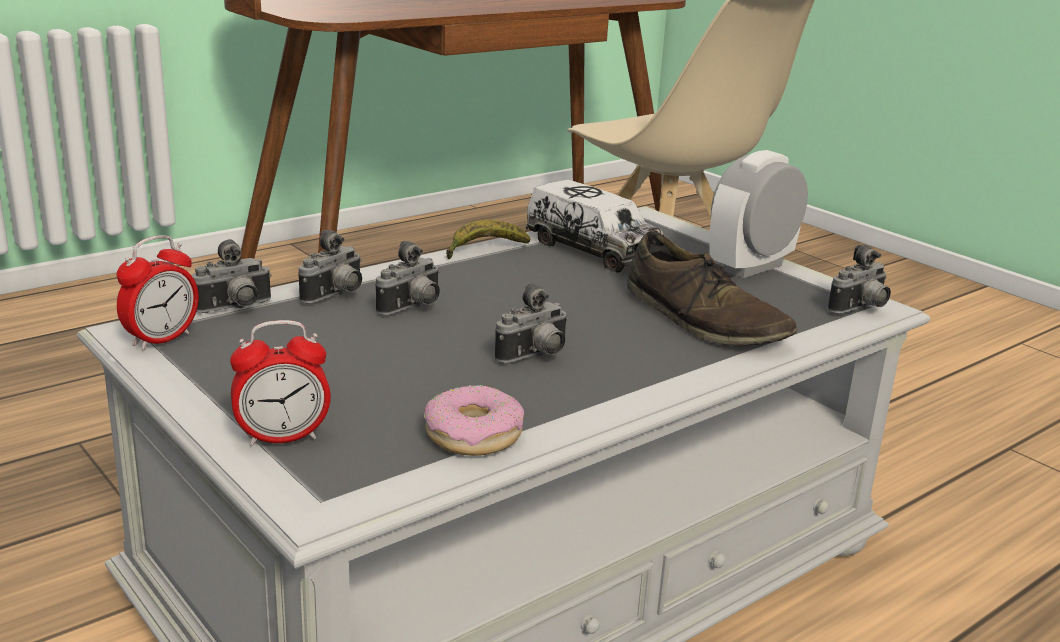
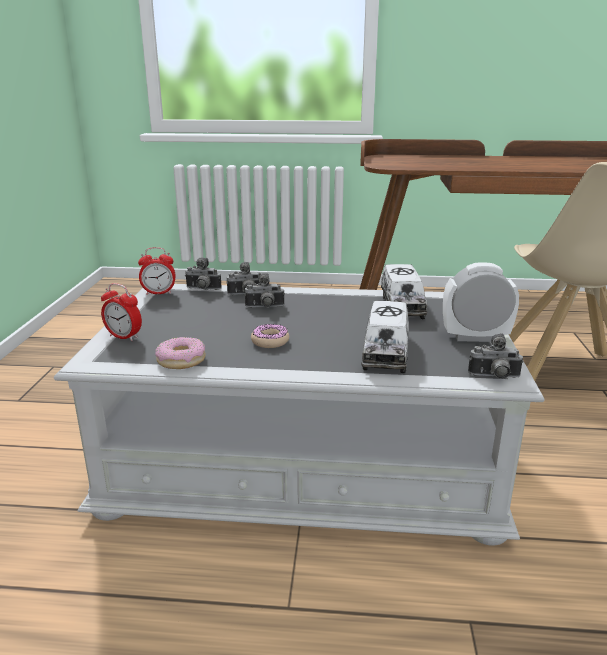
camera: 45 degrees right, 0 degrees up
banana [446,220,530,259] -> none
camera [494,283,568,363] -> donut [251,324,289,348]
brown shoe [627,231,797,345] -> toy truck [361,301,409,373]

